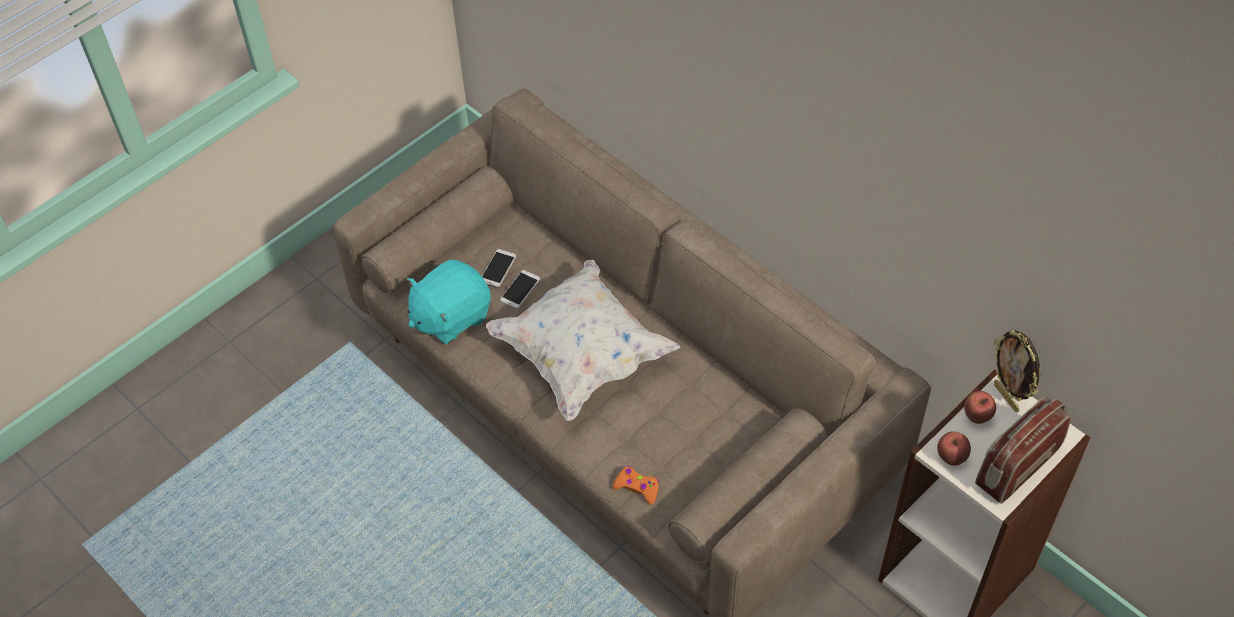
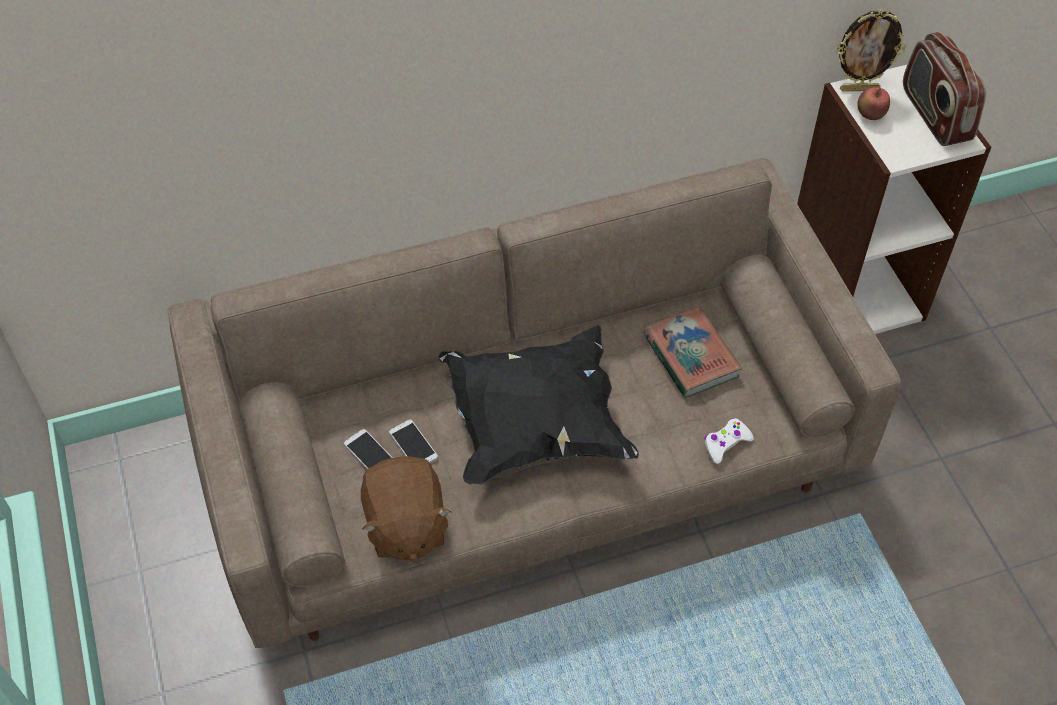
camera: 65 degrees left, 0 degrees up
turquoise plush toy [407,260,491,344] -> brown plush toy [361,456,451,562]
white pillow [486,260,680,421] -> black pillow [439,325,639,484]
orange game controller [613,466,659,505] -> white game controller [704,418,754,464]
apple [937,431,971,466] -> none
none -> book [643,307,742,398]

